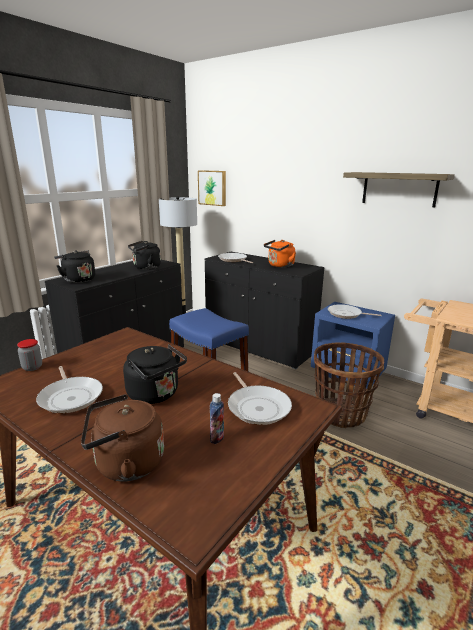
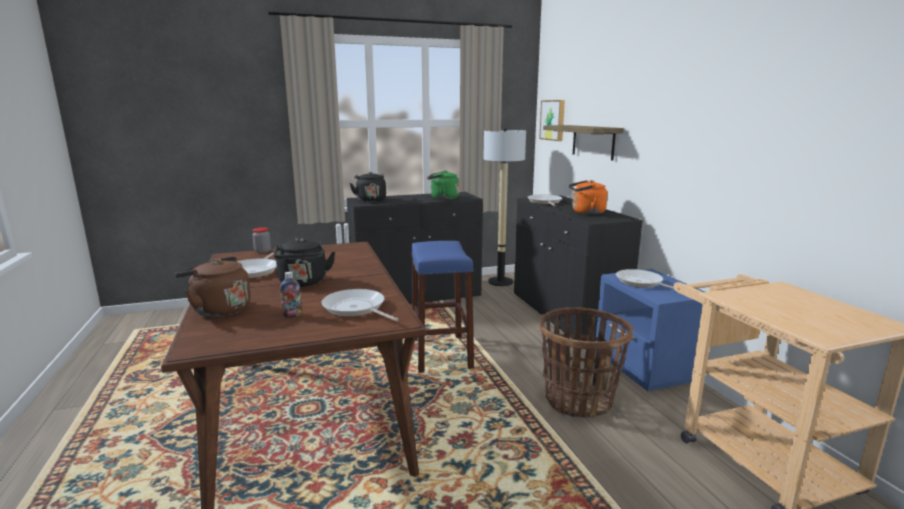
camera: 35 degrees right, 5 degrees down
black kettle [128,241,161,270] -> green kettle [427,170,459,200]
frying pan [228,372,292,425] -> frying pan turned 120 degrees clockwise [321,289,398,321]
shelf [343,172,455,207] -> shelf moved to [543,125,624,161]

